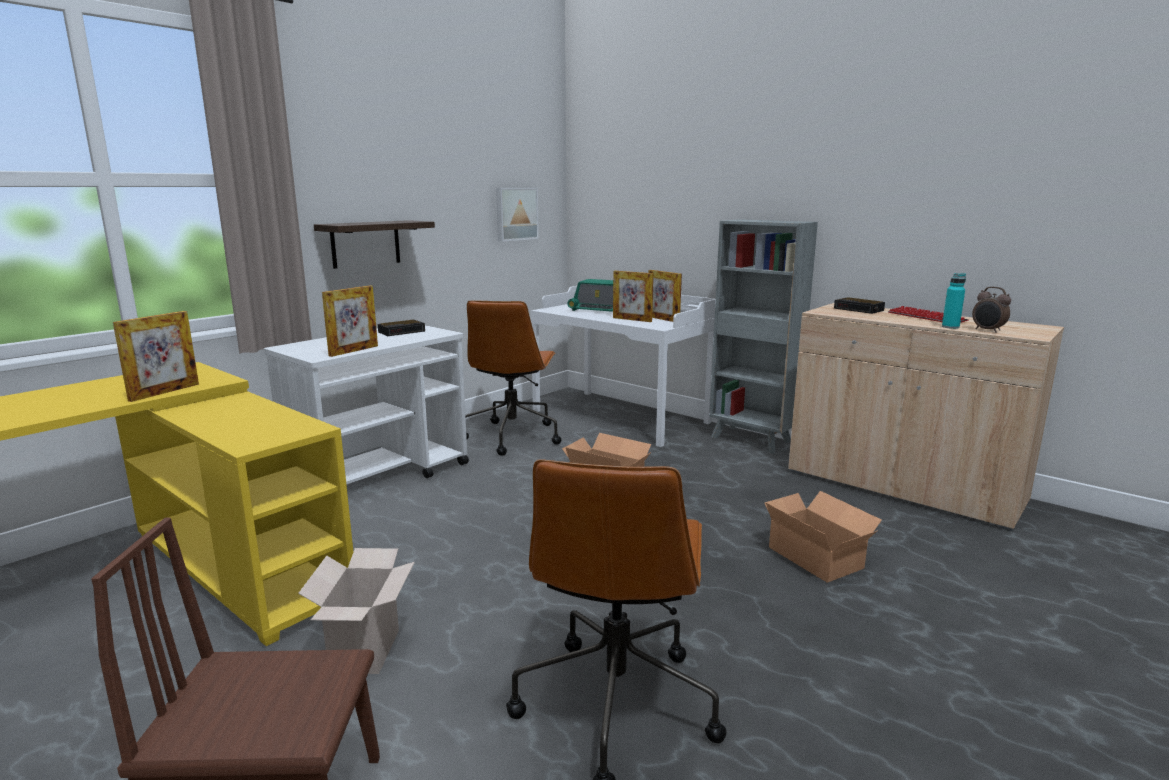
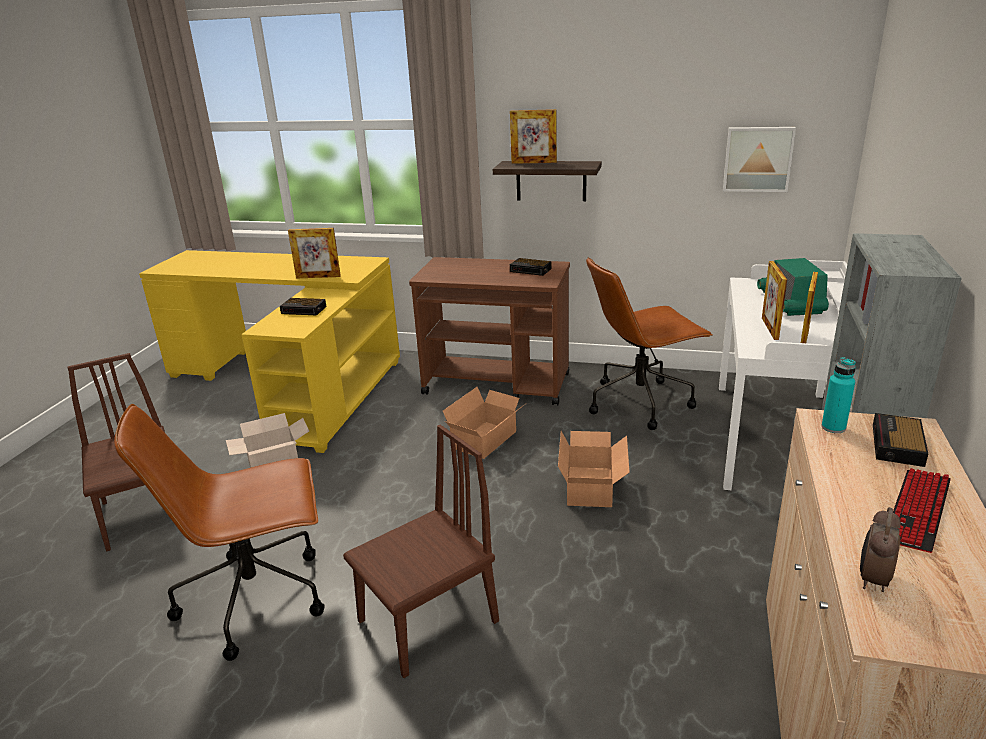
camera: 65 degrees right, 10 degrees up
white cart [264,325,469,485] -> brown cart [409,257,570,406]
picture frame [322,285,378,357] -> picture frame moved to [510,109,557,164]
cardboard box [764,491,882,582] -> cardboard box moved to [443,387,525,459]
turquoise bottle [942,273,966,329] -> turquoise bottle moved to [821,357,856,433]
none -> alarm clock [280,298,326,316]
none -> brown chair [343,425,499,678]

